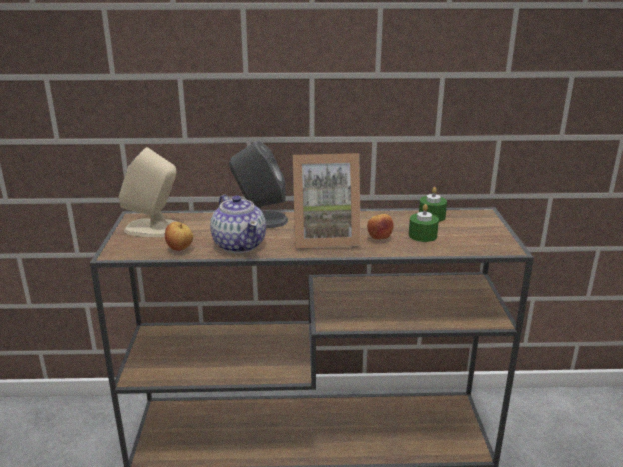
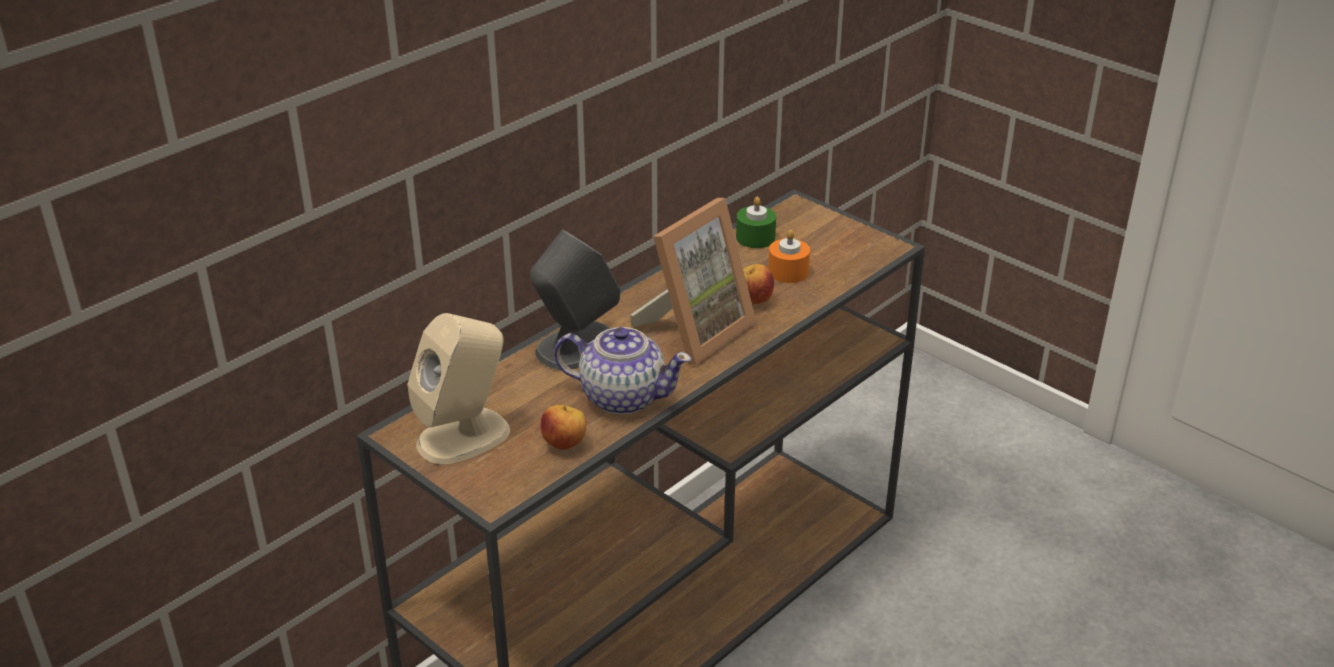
camera: 45 degrees left, 10 degrees up
green candle [409,204,439,242] -> orange candle [768,230,810,283]

